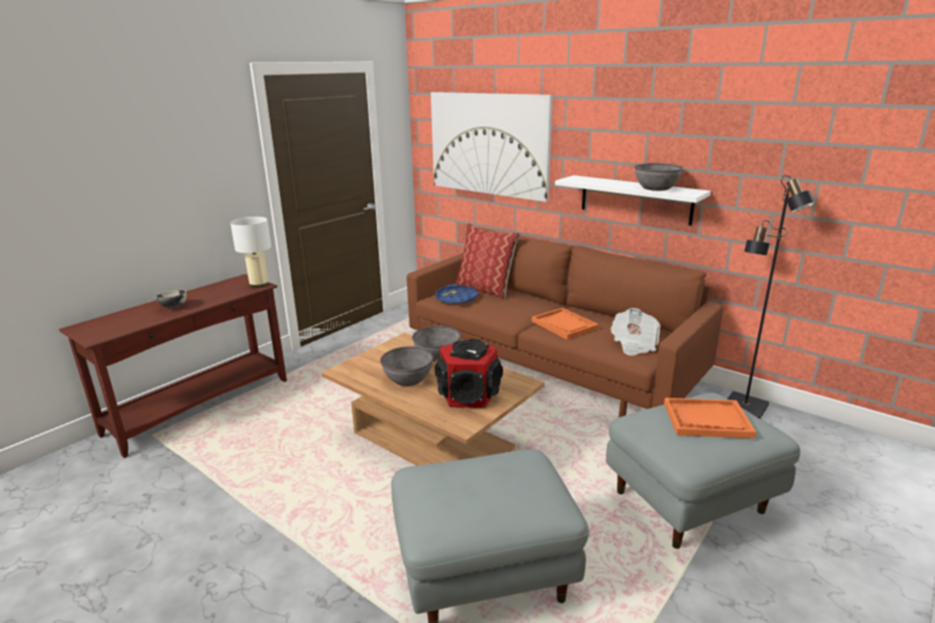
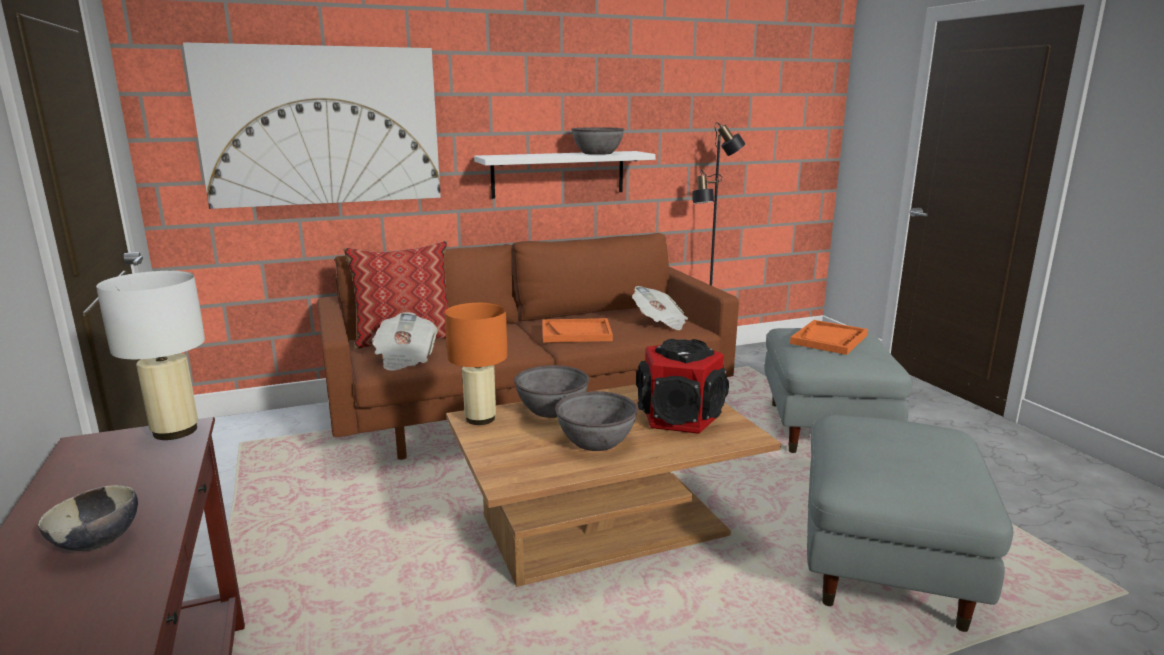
camera: 60 degrees left, 5 degrees down
blue tray [435,284,478,304] -> newspaper [372,312,438,371]
none -> orange table lamp [445,303,507,425]

